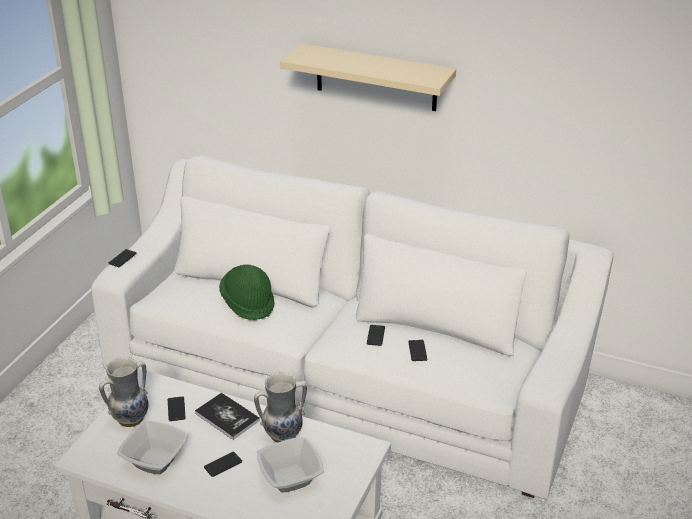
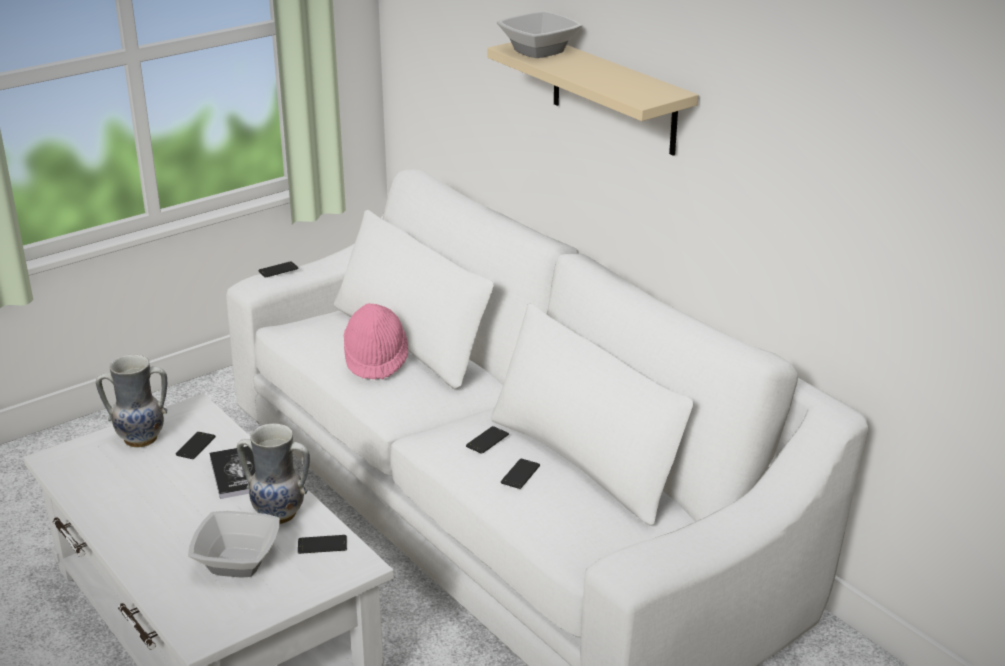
camera: 30 degrees right, 5 degrees down
bowl [117,420,188,475] -> bowl moved to [496,11,582,58]
phone [204,452,242,477] -> phone moved to [298,535,347,554]
green hat [219,264,274,320] -> pink hat [344,303,408,379]

